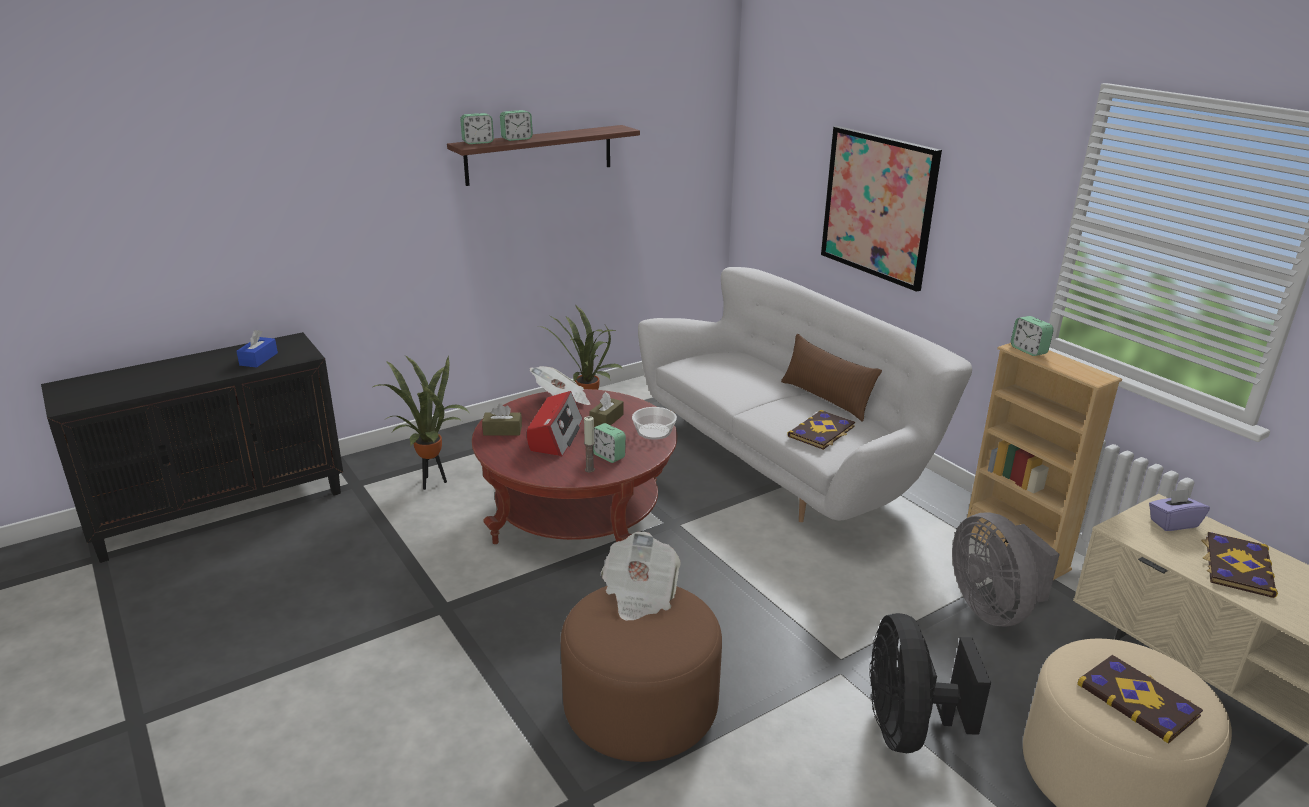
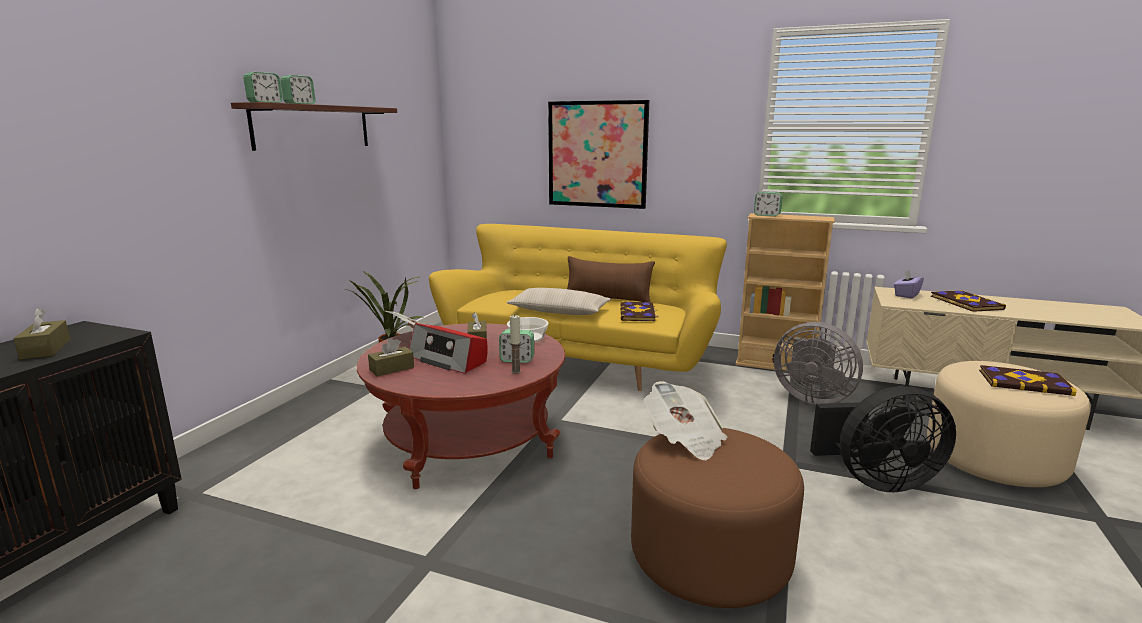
camera: 35 degrees left, 10 degrees down
blue tissue box [236,330,278,368] -> brown tissue box [13,308,70,360]
potted plant [373,355,469,490] -> none
radio [527,391,583,456] -> radio turned 150 degrees clockwise [409,323,488,374]
white sofa [638,267,972,522] -> yellow sofa [429,224,727,391]
black fan [870,613,991,753] -> black fan turned 60 degrees counterclockwise [810,386,956,492]
none -> beige pillow [506,288,611,315]

